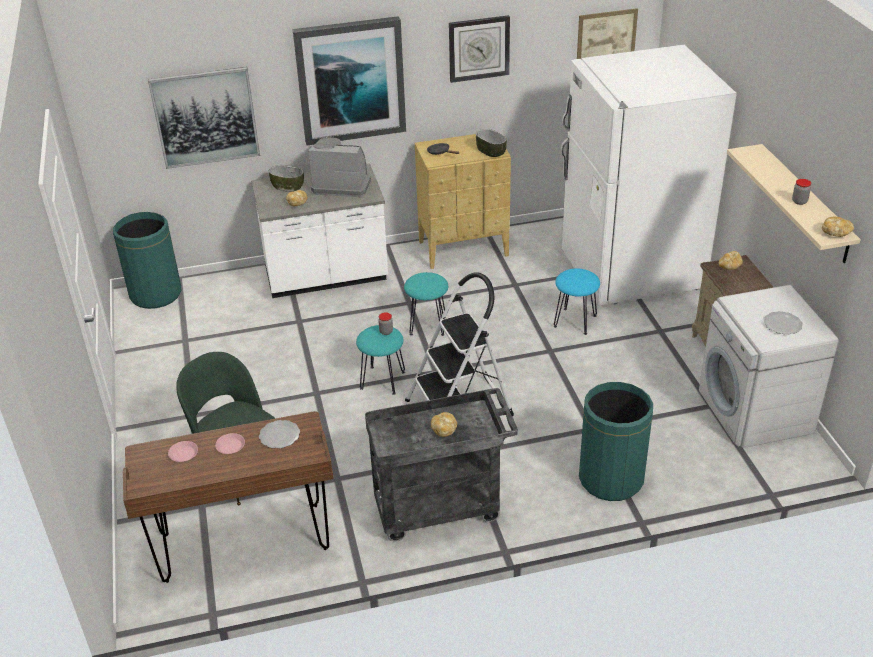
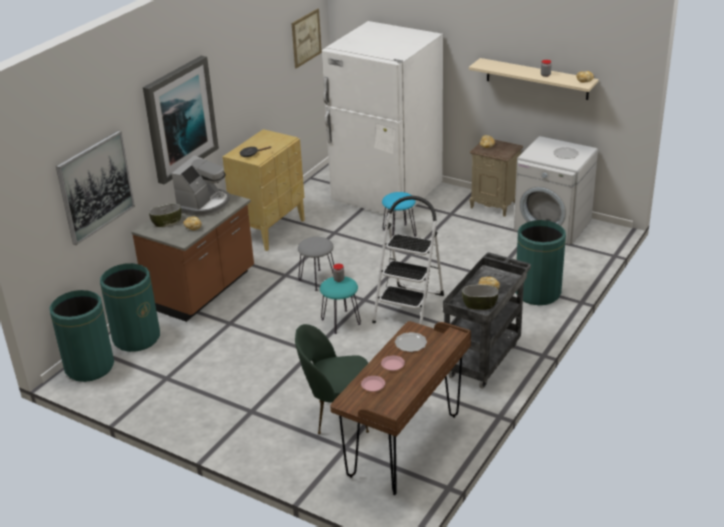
camera: 45 degrees left, 5 degrees down
white counter [251,163,388,298] -> brown counter [132,194,254,322]
coffee machine [308,137,371,197] -> coffee machine turned 150 degrees clockwise [172,155,230,216]
turquoise stool [404,272,448,336] -> grey stool [298,237,334,291]
wall clock [449,15,510,83] -> none
bowl [476,129,507,157] -> bowl moved to [462,285,499,310]
none -> green trash can [100,263,160,352]

